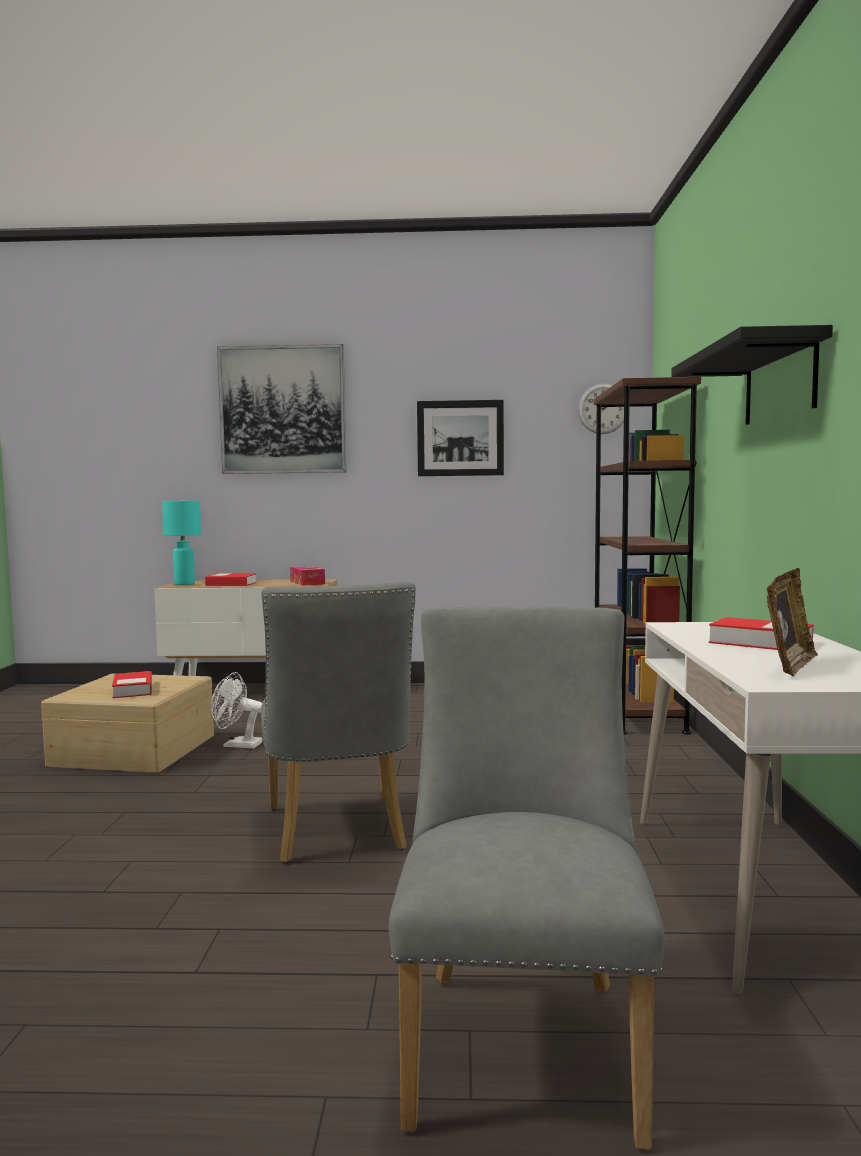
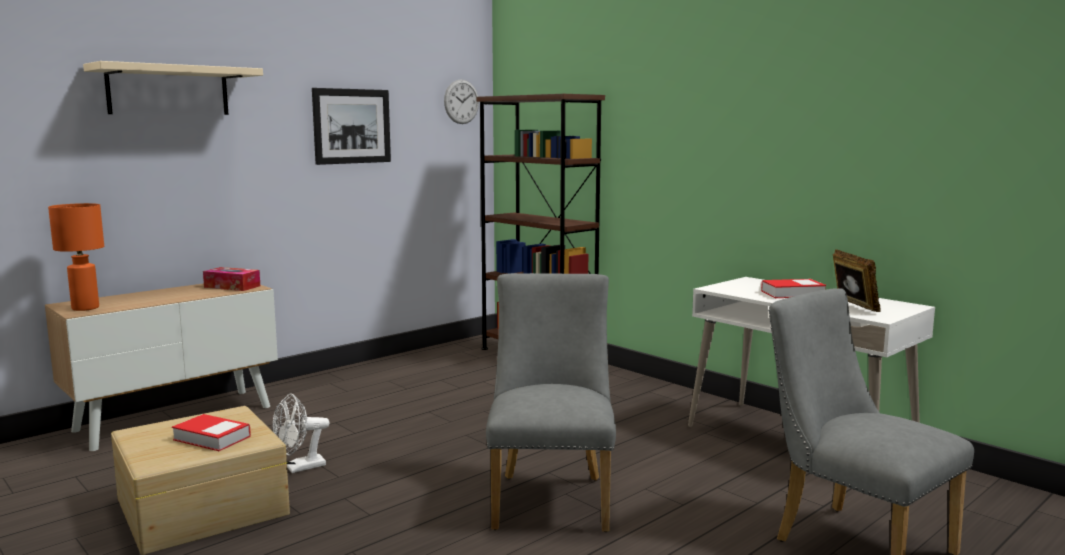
camera: 45 degrees left, 5 degrees up
turquoise table lamp [162,501,201,585] -> orange table lamp [48,203,104,311]
book [205,573,256,586] -> none
picture [217,344,347,474] -> beige shelf [83,61,263,115]
grey chair [261,582,416,863] -> grey chair turned 120 degrees counterclockwise [486,273,616,532]
black shelf [671,325,833,425] -> none

